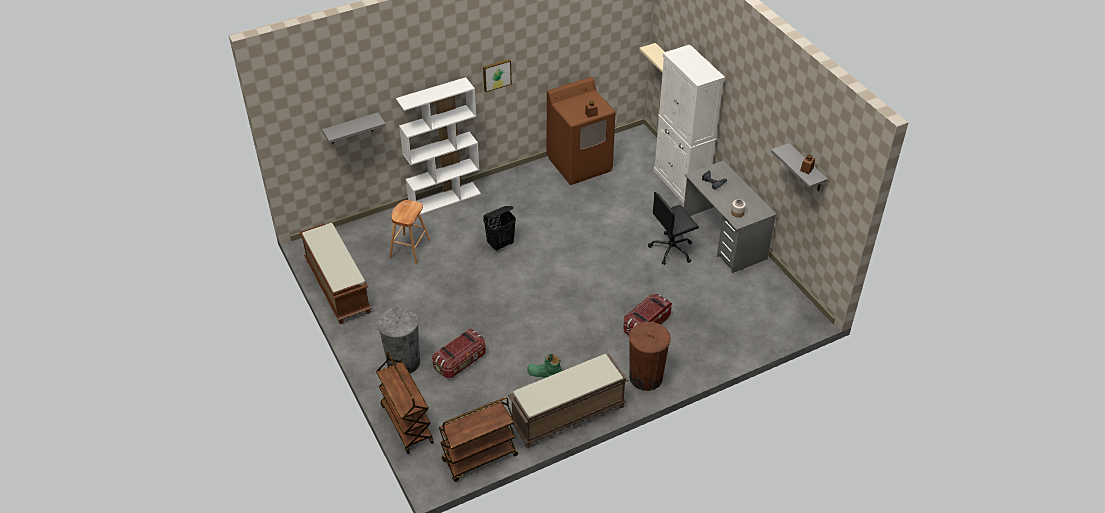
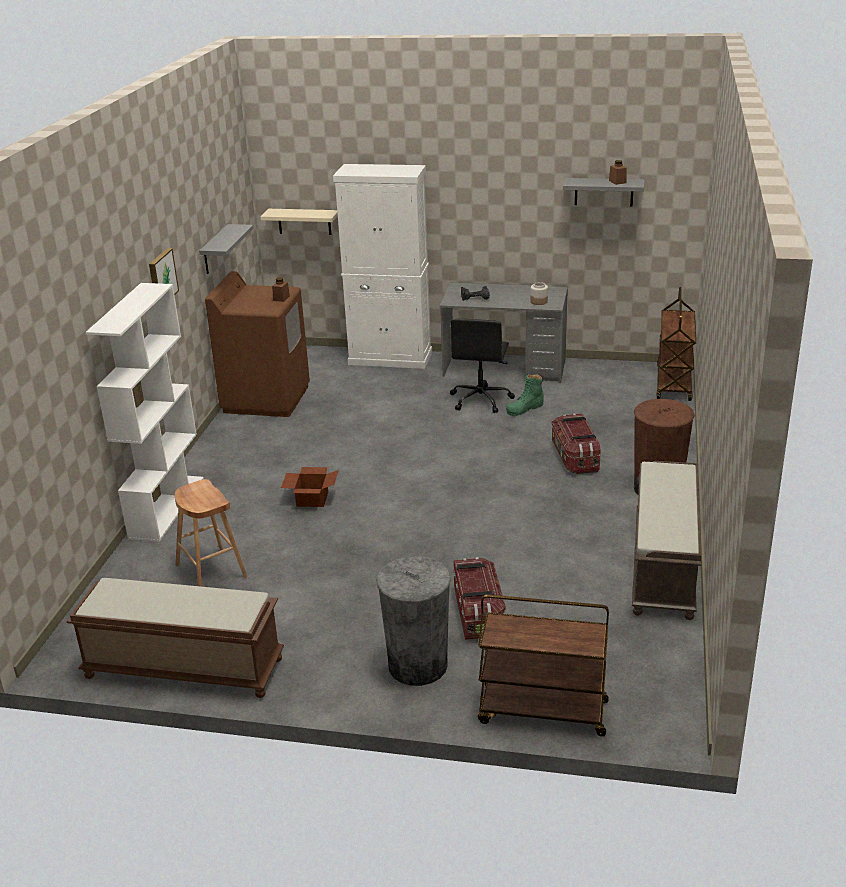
camera: 50 degrees left, 15 degrees down
grey shelf [322,112,386,144] -> grey shelf moved to [199,224,254,274]
brown cart [439,397,518,482] -> brown cart moved to [656,287,696,401]
black laundry basket [483,206,516,251] -> cardboard box [281,467,339,507]
green boot [527,354,562,377] -> green boot moved to [506,374,544,416]

